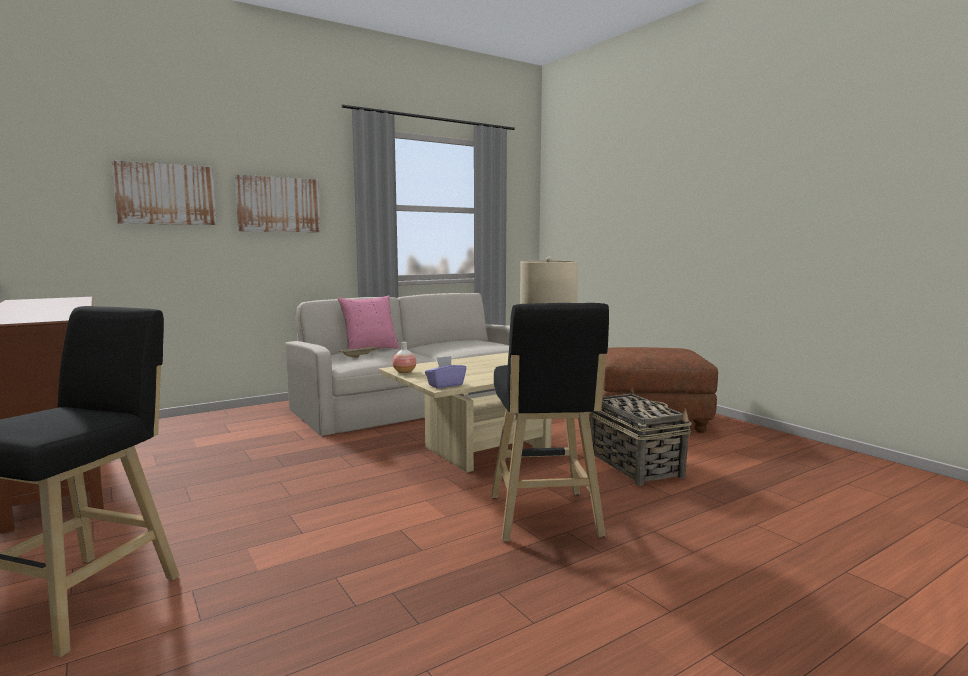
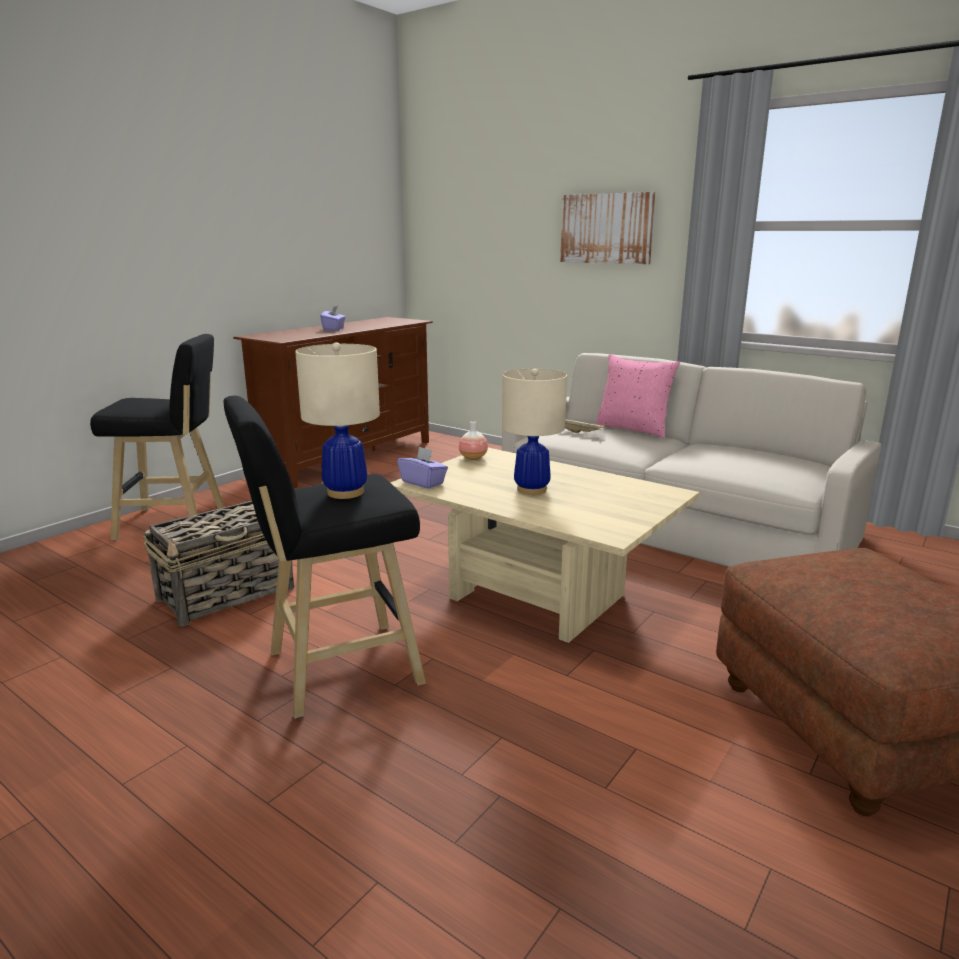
camera: 70 degrees right, 10 degrees up
picture [112,160,217,225] -> none
basket [588,387,692,486] -> basket moved to [143,501,294,626]
none -> purple tissue box [320,306,346,331]
none -> beige table lamp [502,369,567,495]

